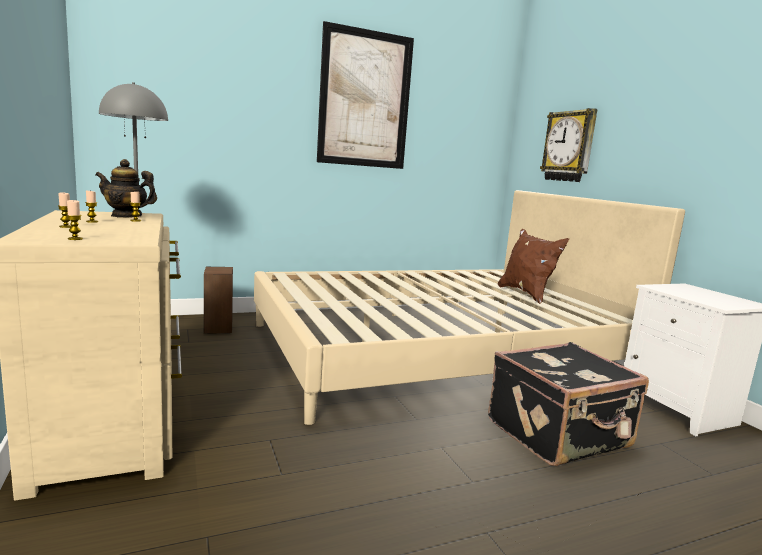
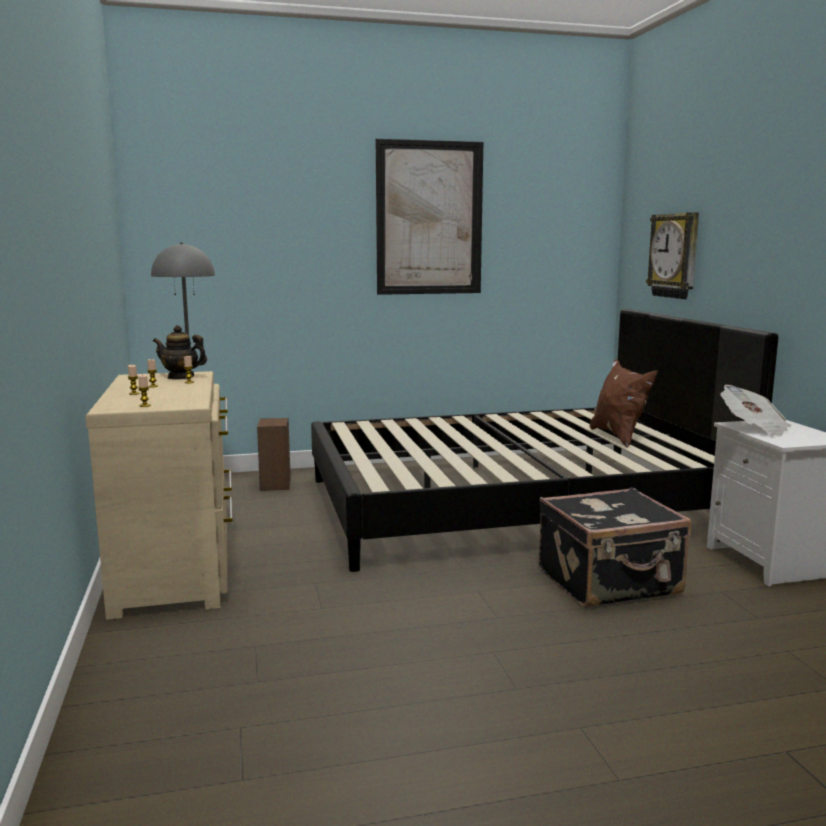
camera: 10 degrees right, 0 degrees up
beige bed [254,190,685,425] -> black bed [311,309,778,572]
none -> newspaper [720,385,791,437]

